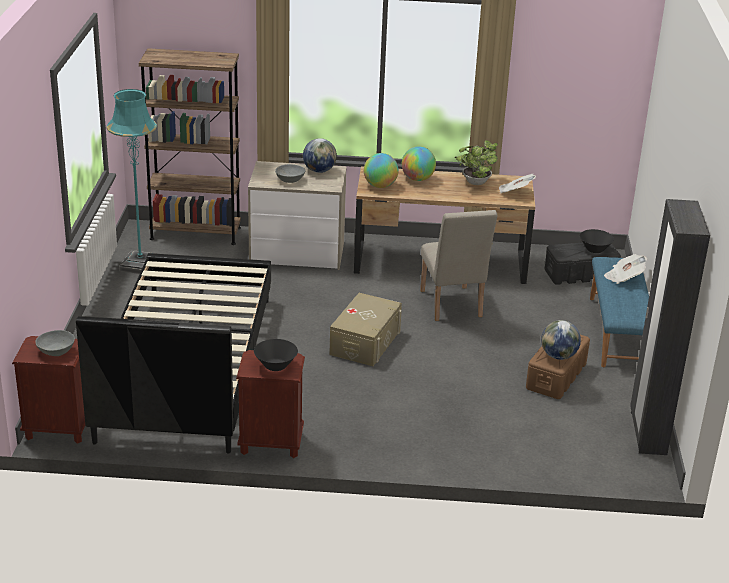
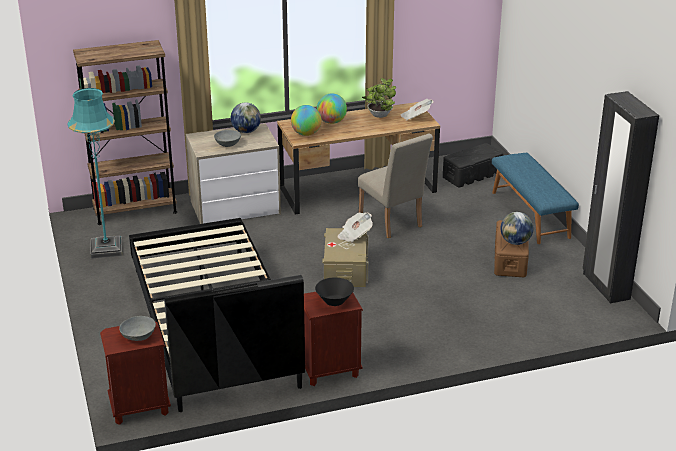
camera: 20 degrees left, 0 degrees up
black bowl [580,229,614,253] -> none
newspaper [604,254,648,284] -> newspaper moved to [337,212,373,242]

